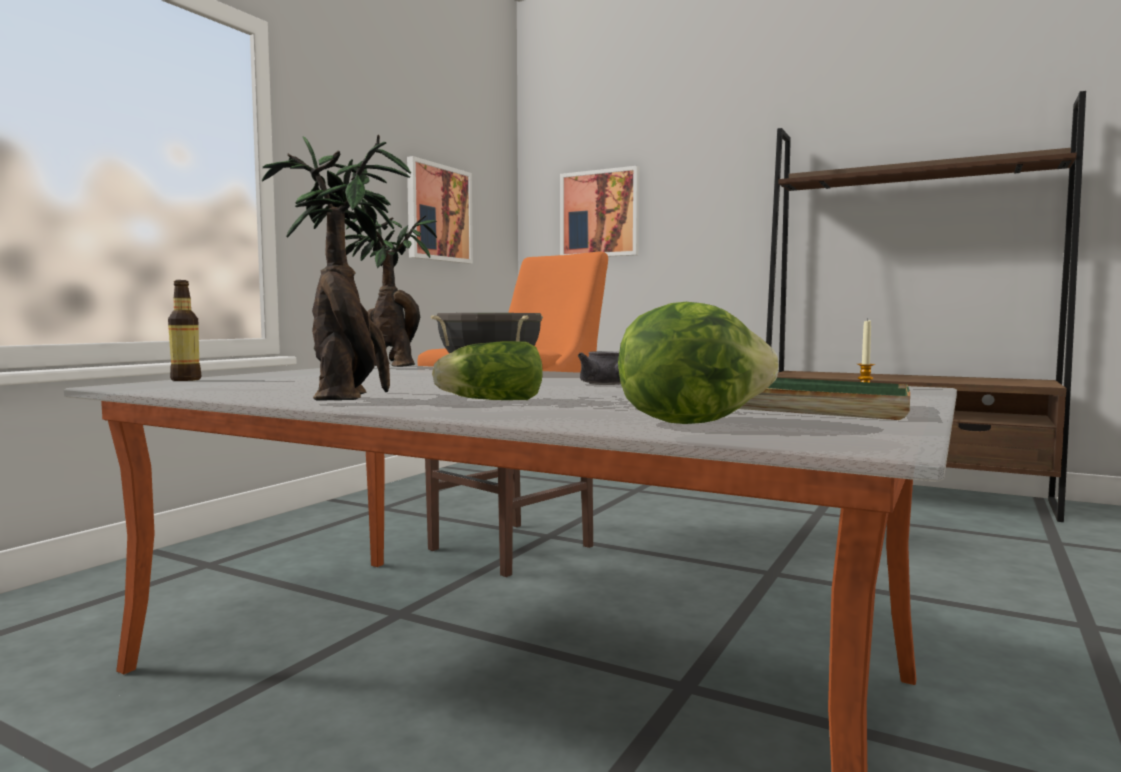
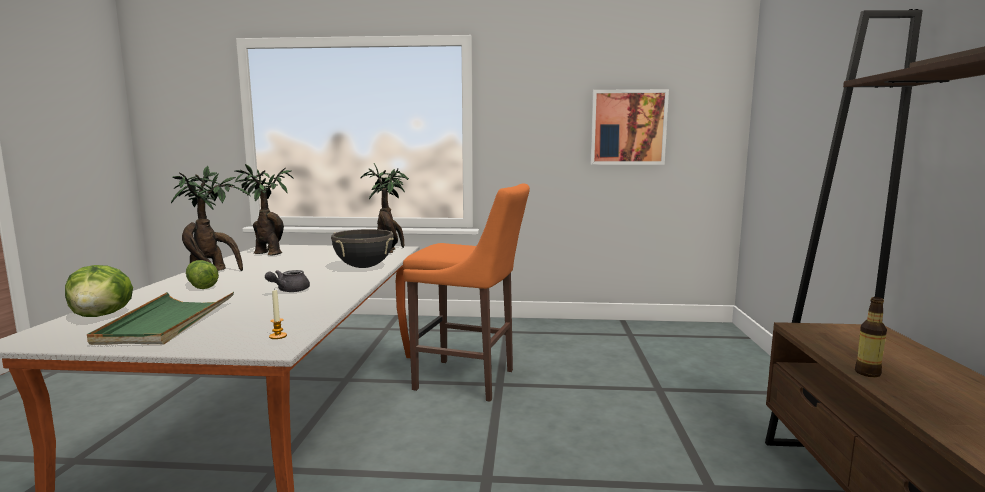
camera: 65 degrees right, 5 degrees up
bottle [168,280,201,381] -> bottle moved to [855,297,887,377]
picture [560,166,639,257] -> none
none -> potted plant [235,164,294,256]

